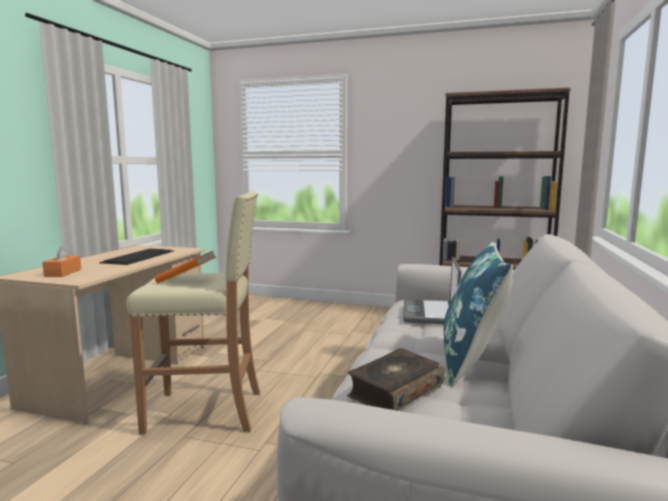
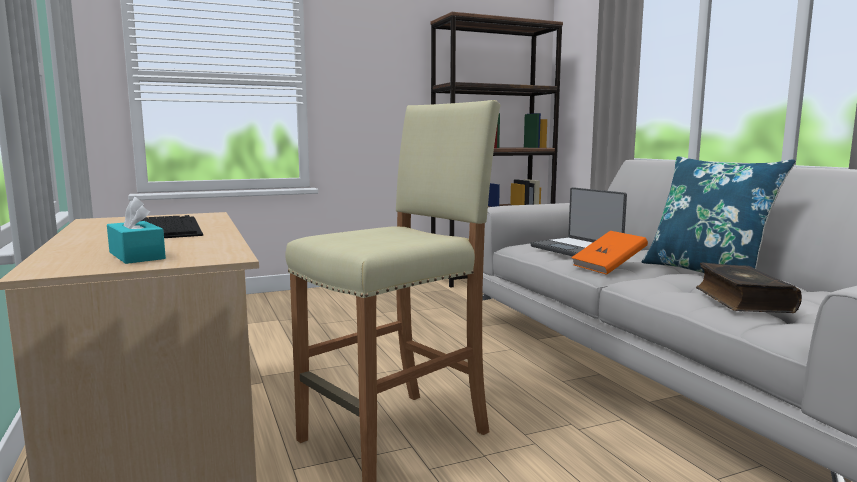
camera: 40 degrees left, 0 degrees up
orange tissue box [42,244,81,277] -> turquoise tissue box [107,197,166,264]
orange book [154,251,216,283] -> orange book moved to [571,231,648,275]

